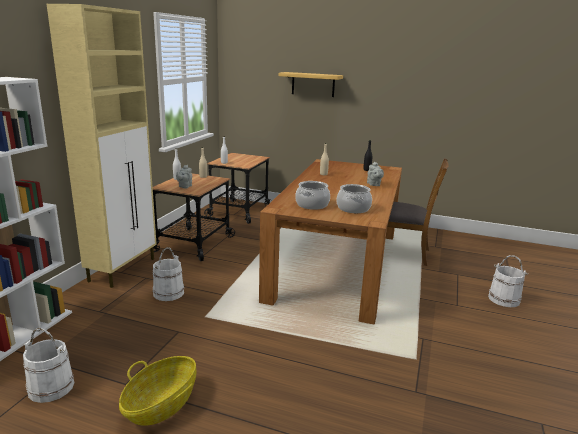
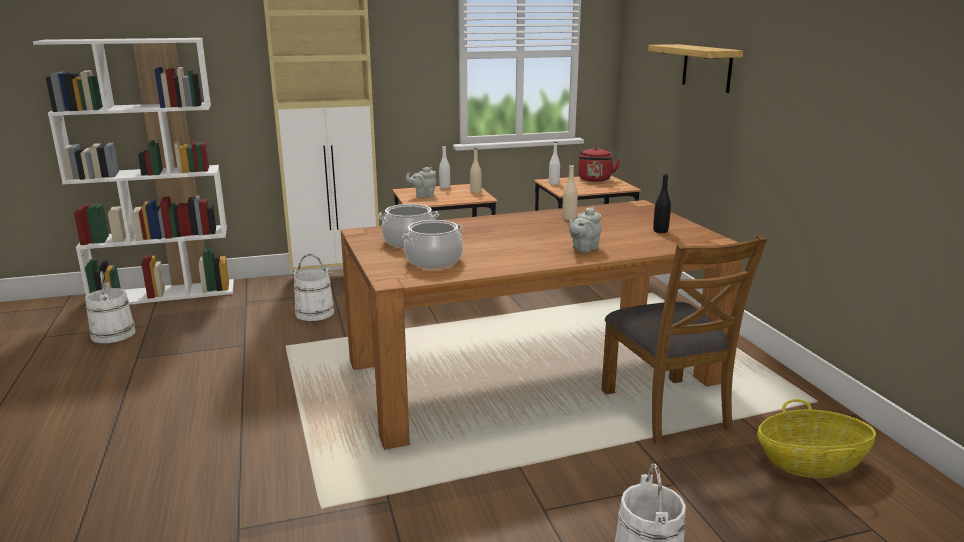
camera: 55 degrees right, 0 degrees up
basket [119,356,196,426] -> basket moved to [757,399,876,478]
none -> red kettle [578,147,620,182]

